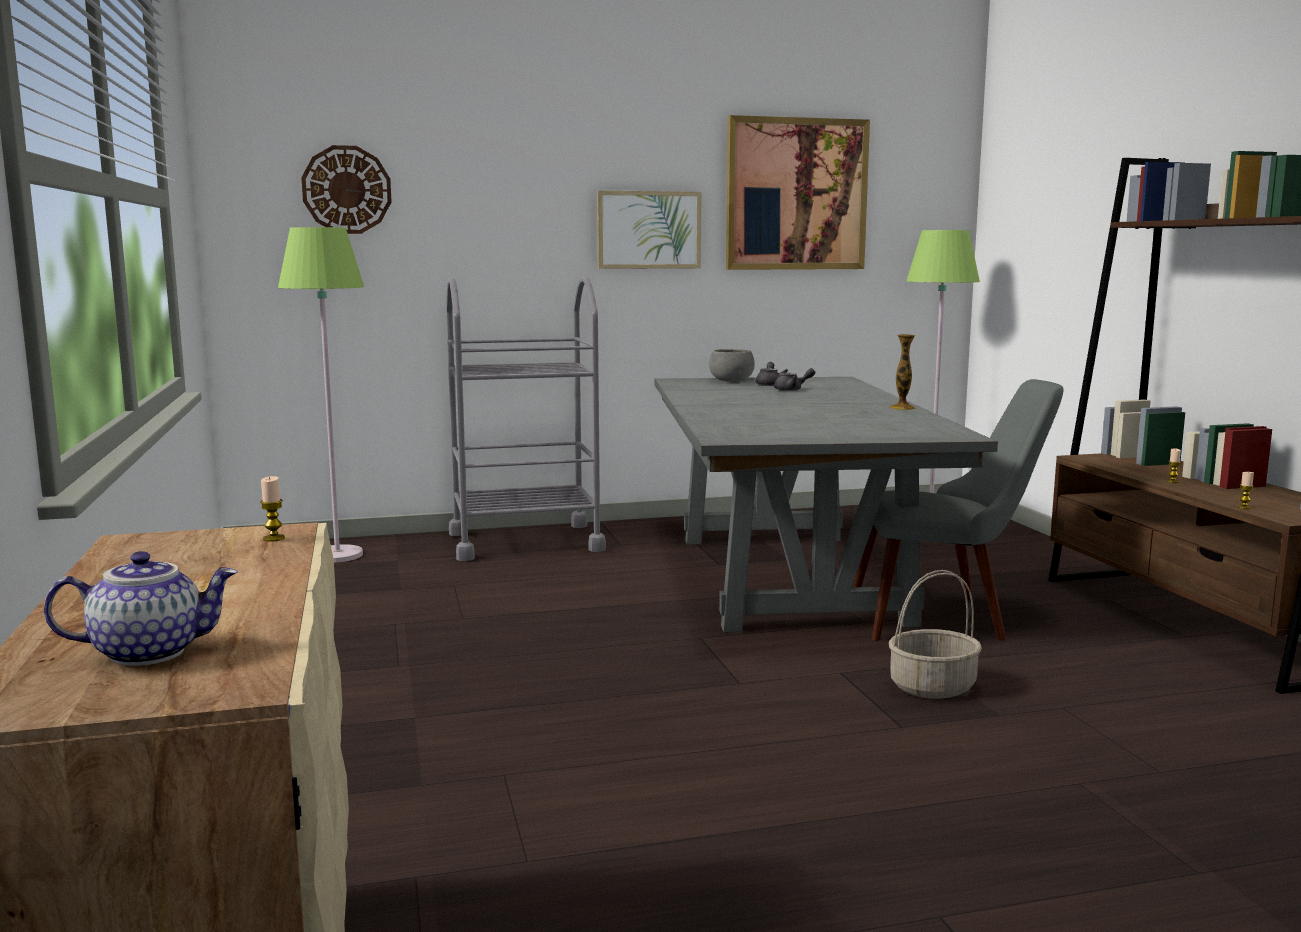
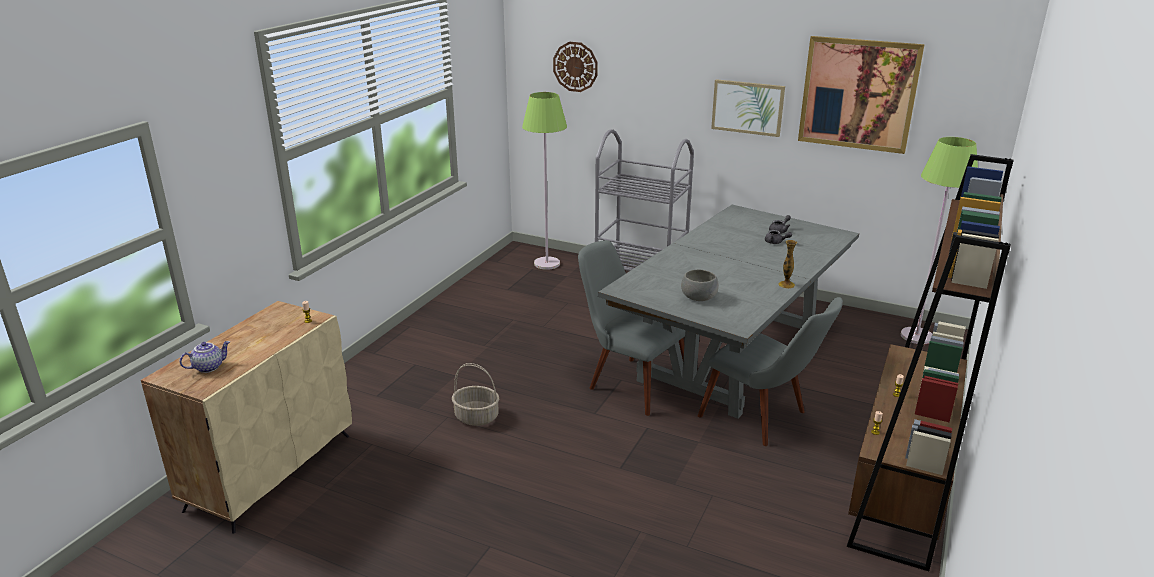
camera: 40 degrees right, 15 degrees up
teapot [44,551,238,666] -> teapot turned 60 degrees counterclockwise [180,341,230,373]
grey bowl [709,349,755,382] -> grey bowl moved to [681,270,719,301]
basket [889,570,982,699] -> basket moved to [452,363,499,426]
none -> grey chair [578,240,685,416]

